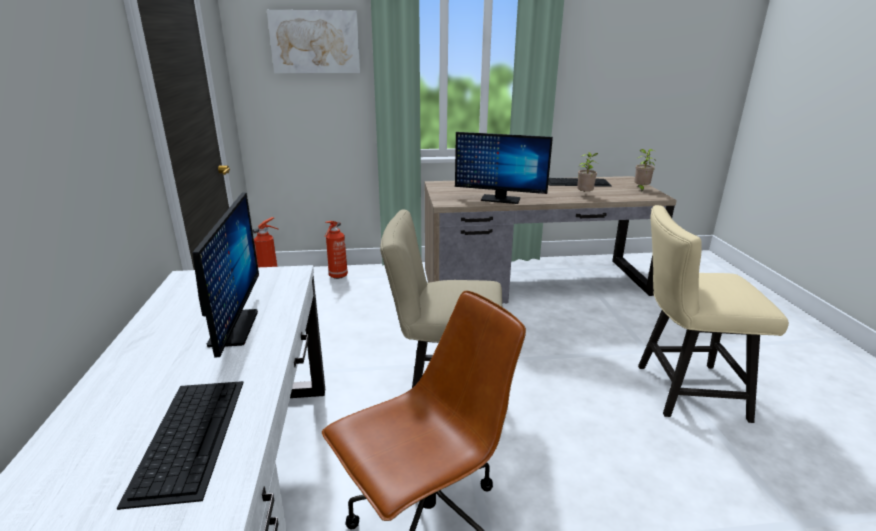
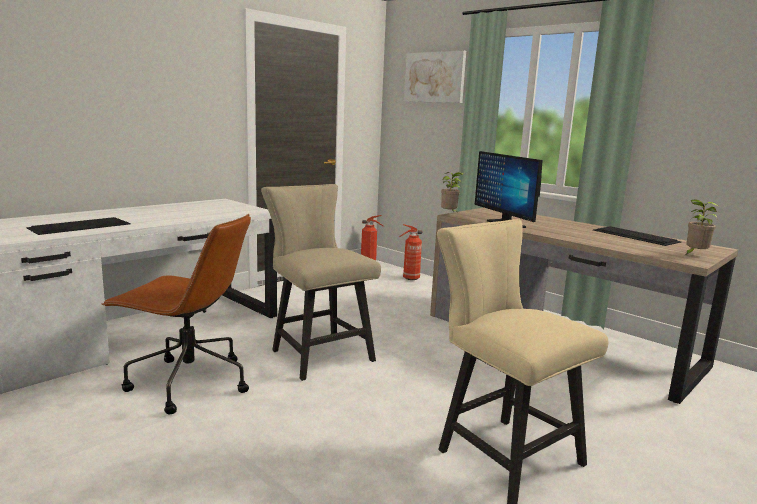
camera: 50 degrees right, 10 degrees down
monitor [192,193,259,358] -> none
potted plant [577,152,598,192] -> potted plant moved to [441,172,463,214]

